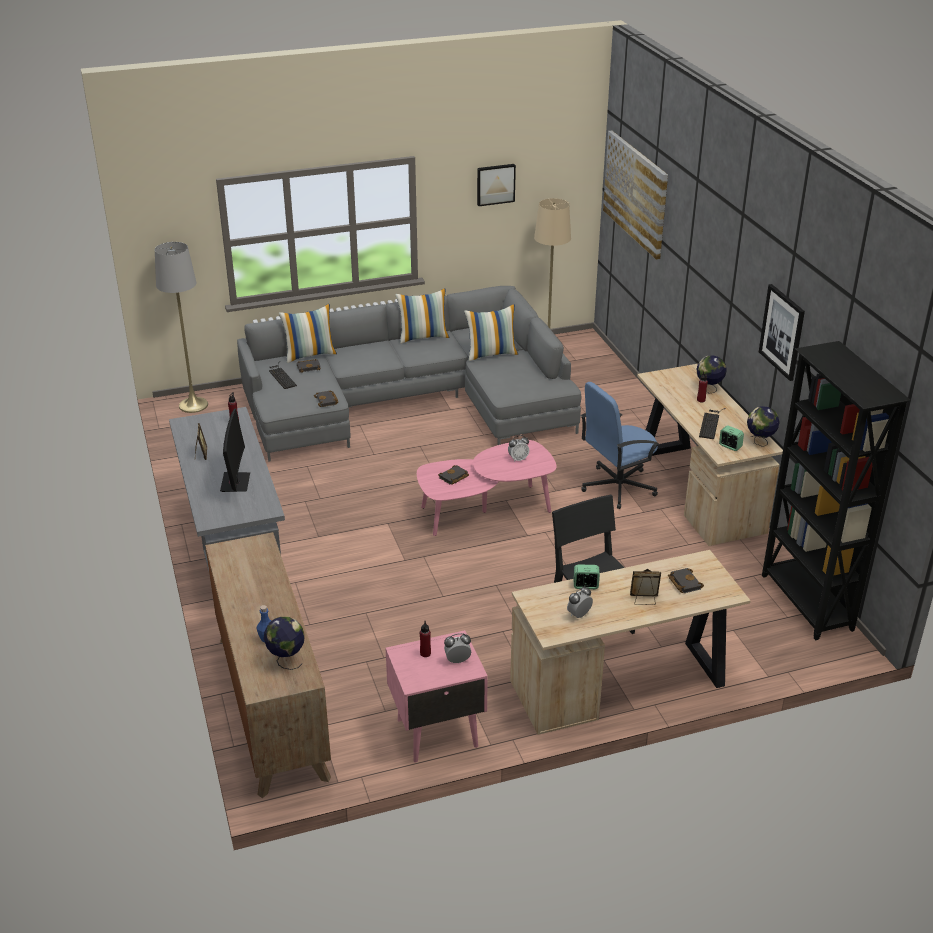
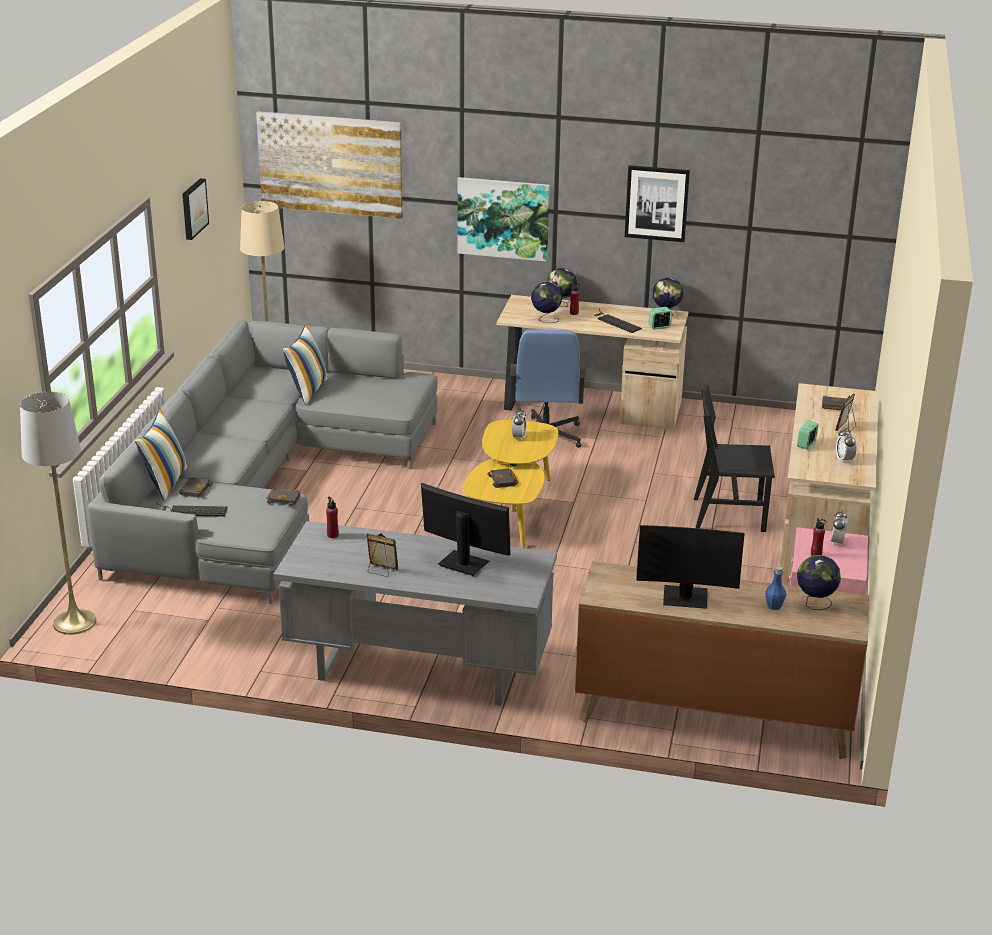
camera: 60 degrees left, 5 degrees down
pillow [395,288,449,344] -> none
pink coffee table [417,440,557,536] -> yellow coffee table [462,420,558,548]
black bookcase [762,341,911,640] -> none
none -> picture [457,177,550,262]
none -> globe [531,282,562,323]
none -> monitor [636,525,744,609]

